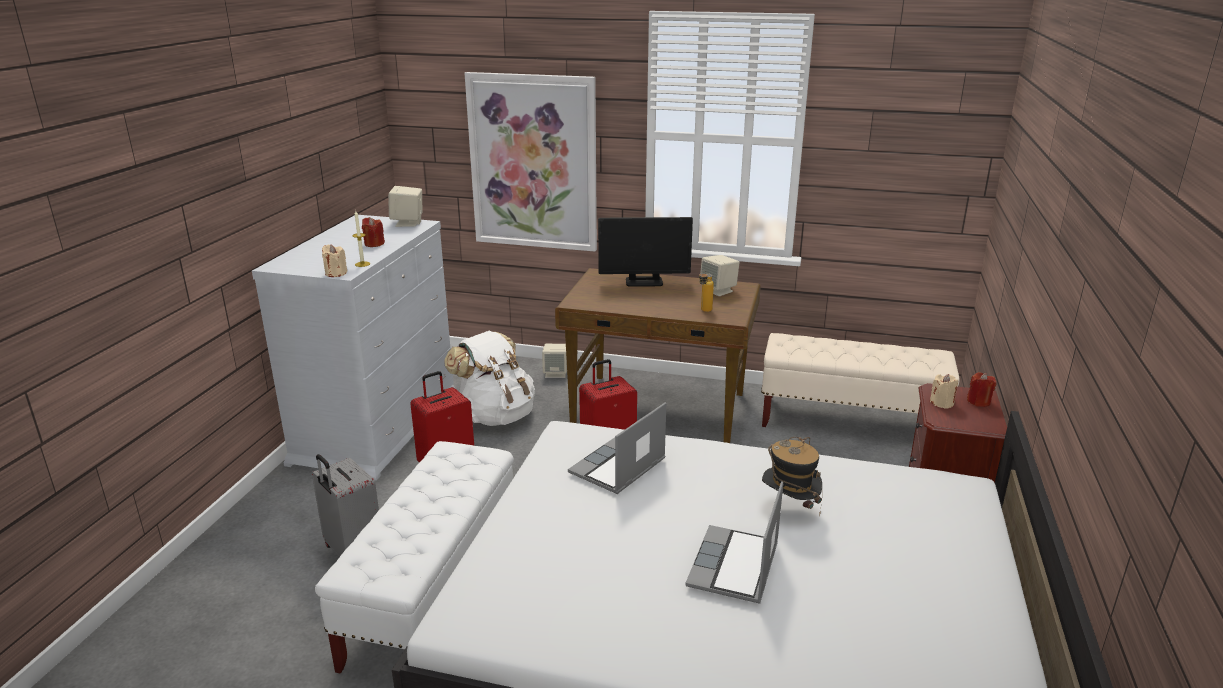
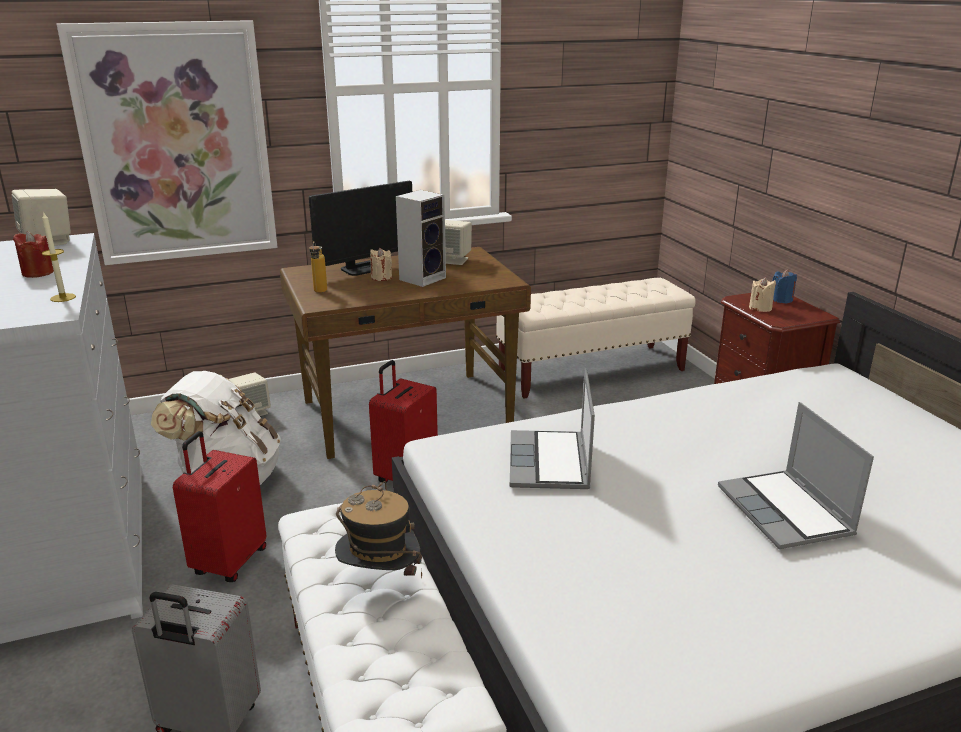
camera: 35 degrees left, 0 degrees up
beige candle [322,245,347,277] -> beige candle moved to [370,248,392,281]
bottle [699,270,714,312] -> bottle moved to [309,241,327,293]
hat [762,437,822,516] -> hat moved to [335,481,422,579]
red candle [967,372,996,407] -> blue candle [772,270,797,304]
none -> speaker [396,190,446,287]

